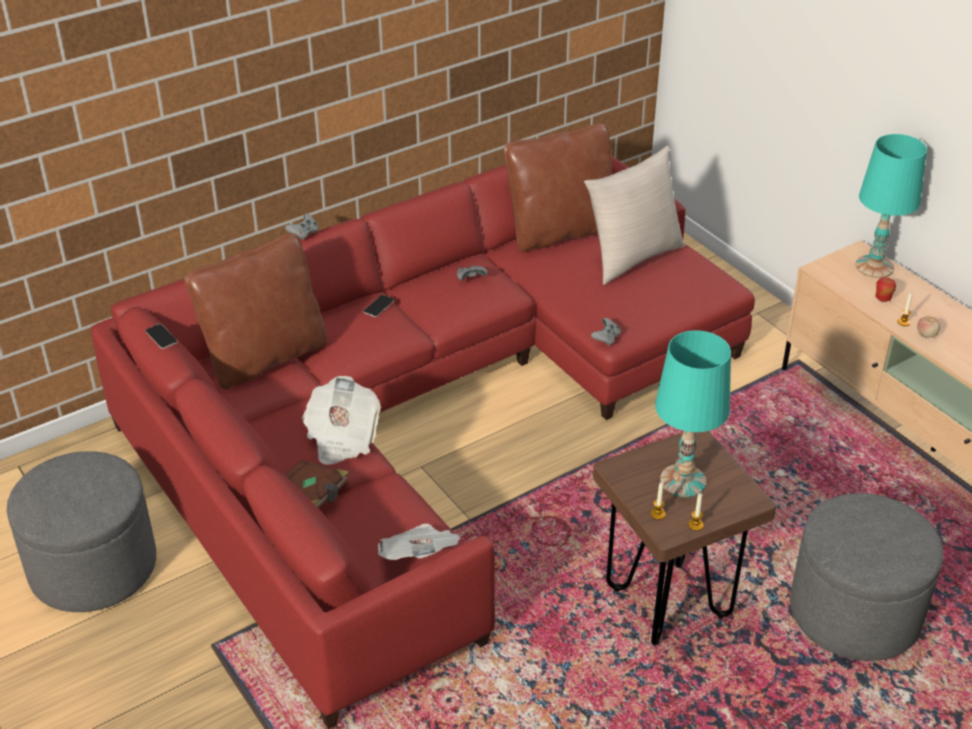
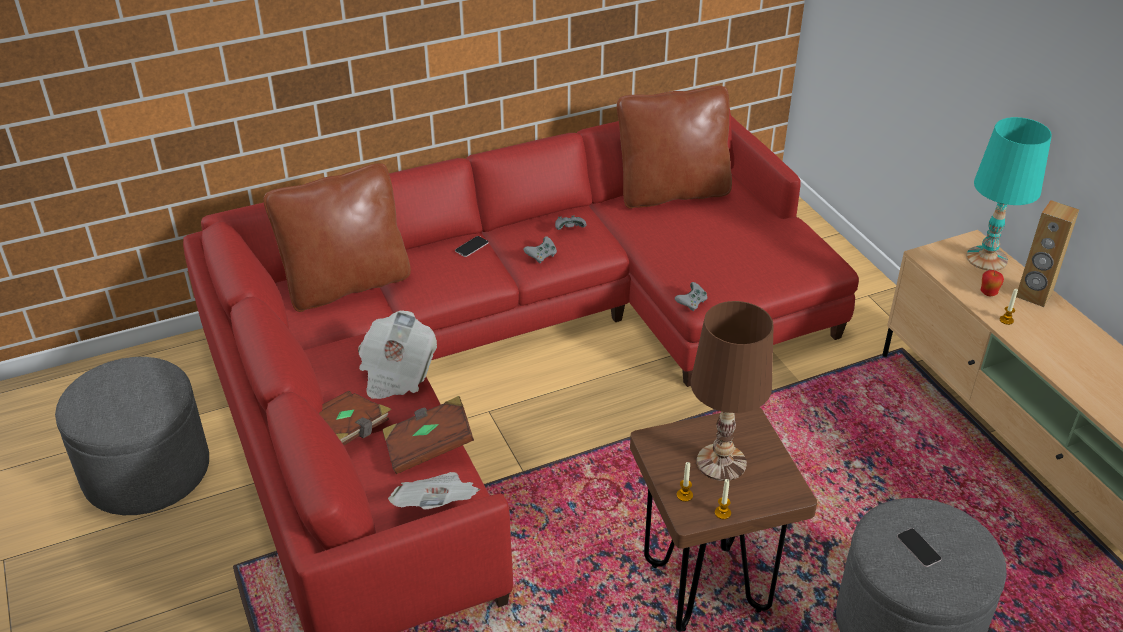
camera: 10 degrees right, 0 degrees up
phone [145,324,178,349] -> phone moved to [897,528,942,567]
grey game controller [285,214,319,241] -> grey game controller moved to [523,236,557,263]
beige pillow [584,146,685,285] -> none
turquoise table lamp [655,330,731,497] -> brown table lamp [691,301,774,481]
apple [917,316,940,338] -> none
none -> brown book [382,396,474,474]
none -> brown speaker [1016,200,1079,307]

